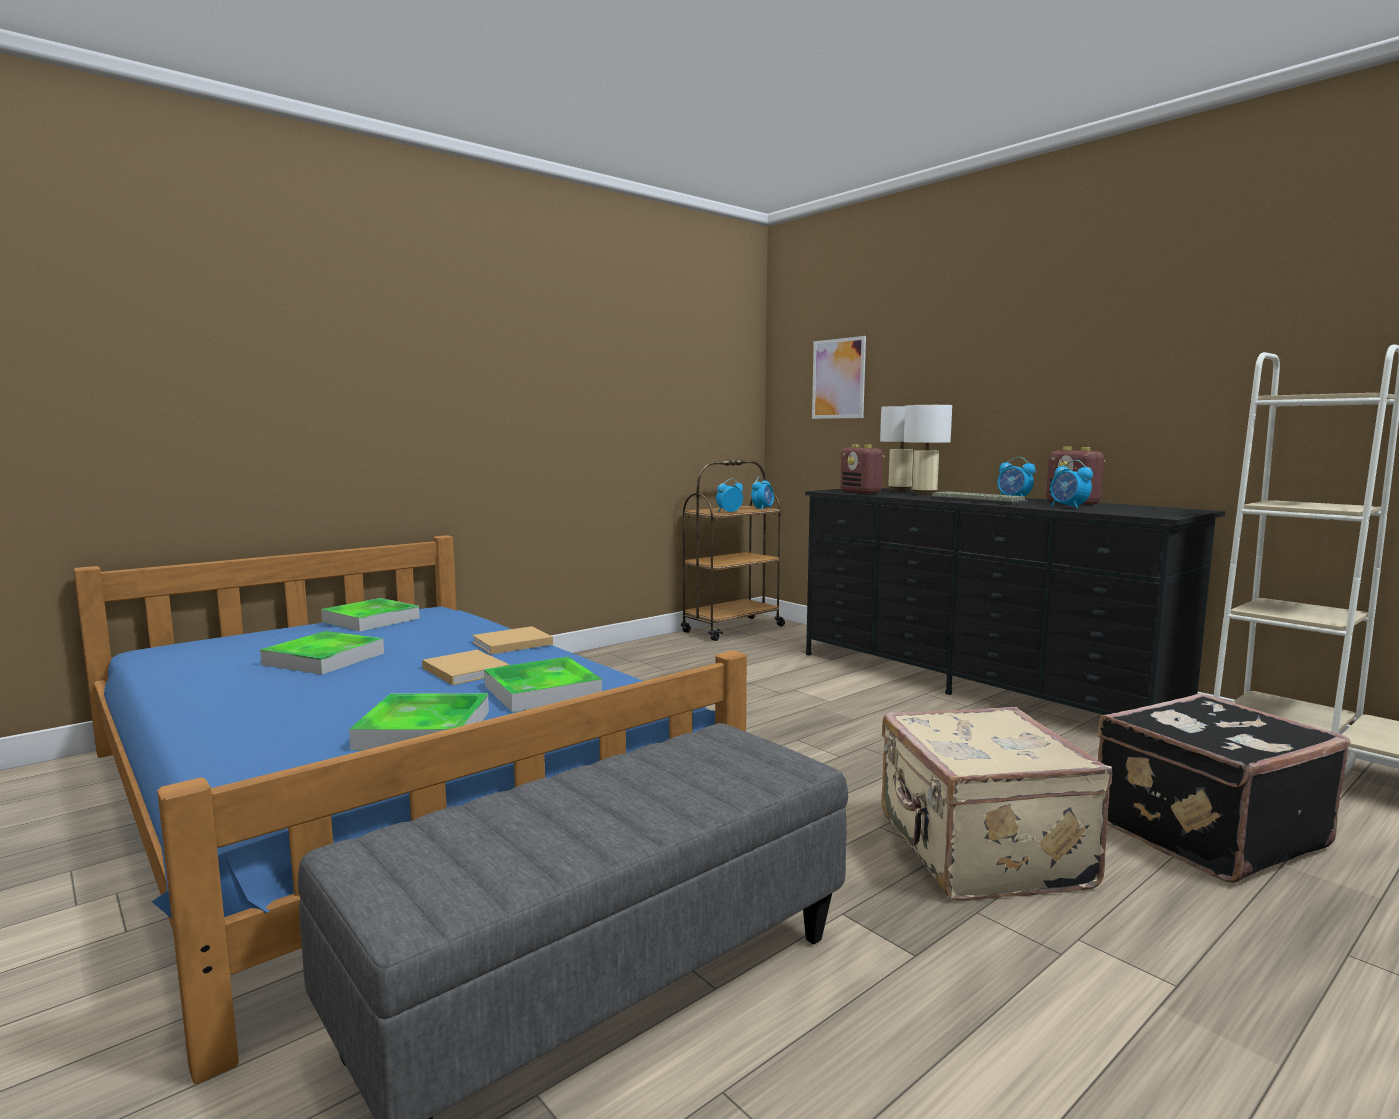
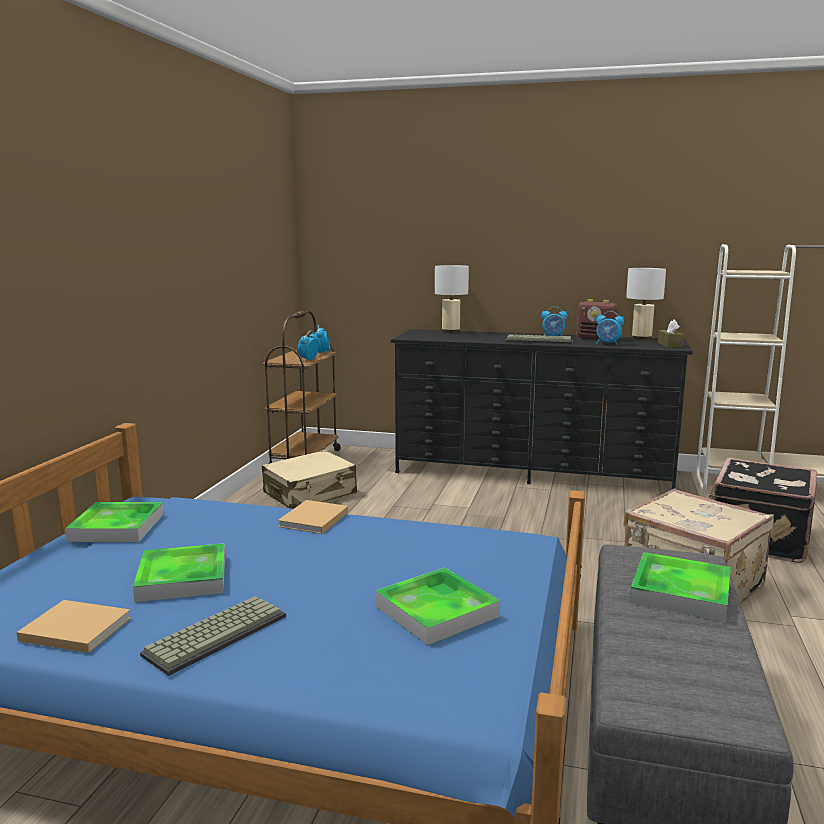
camera: 35 degrees left, 5 degrees up
beige book [422,650,509,685] -> beige book moved to [16,600,131,653]
tray [484,657,602,713] -> tray moved to [630,552,731,622]
picture [812,336,866,419] -> none
radio [840,444,884,494] -> none
white table lamp [904,405,952,495] -> white table lamp moved to [626,268,666,340]
none -> keyboard [140,596,286,676]
none -> beige suitcase [262,450,357,509]
none -> brown tissue box [658,320,685,348]

